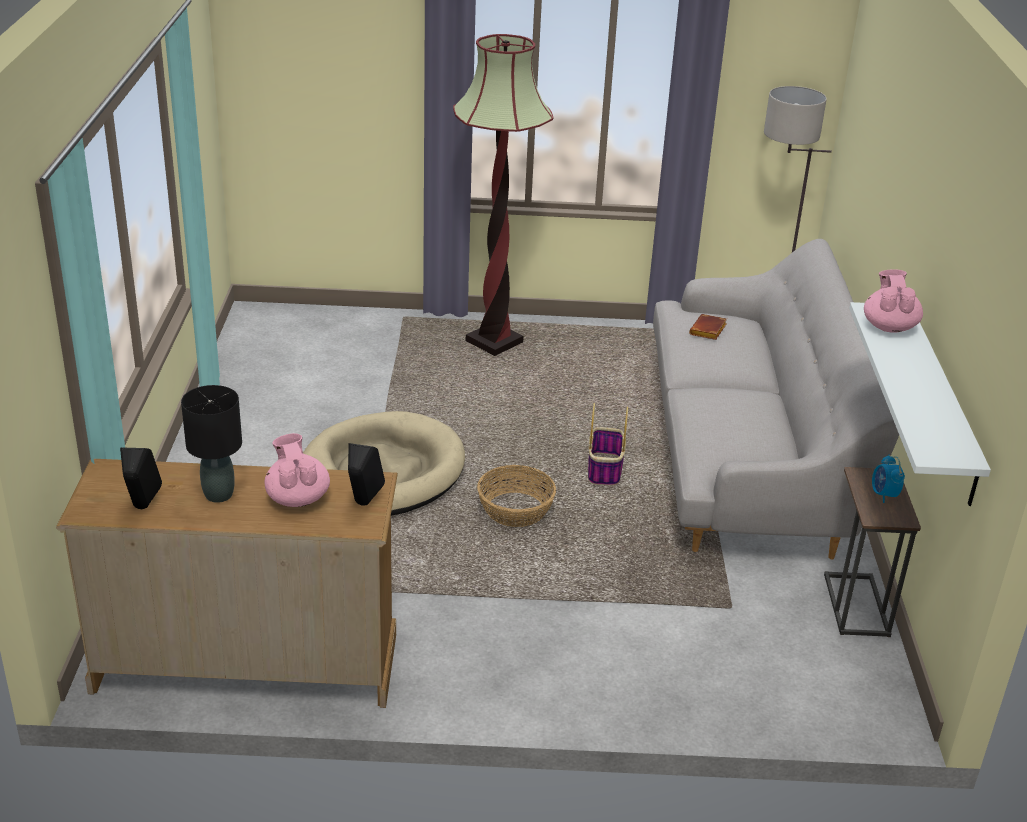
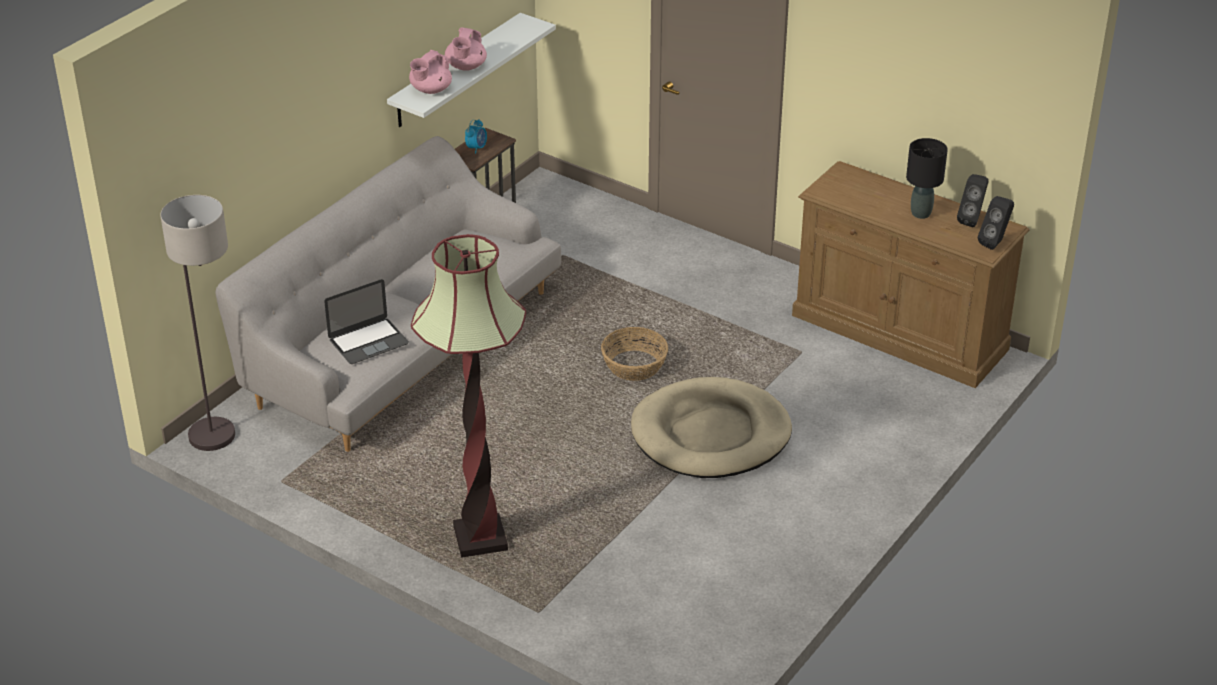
camera: 145 degrees left, 5 degrees up
pink teapot [265,433,330,507] -> pink teapot moved to [445,28,487,71]
black speaker [348,443,385,506] -> black speaker moved to [978,196,1014,250]
basket [588,403,628,486] -> none
brown book [689,314,727,340] -> laptop [324,279,409,364]

